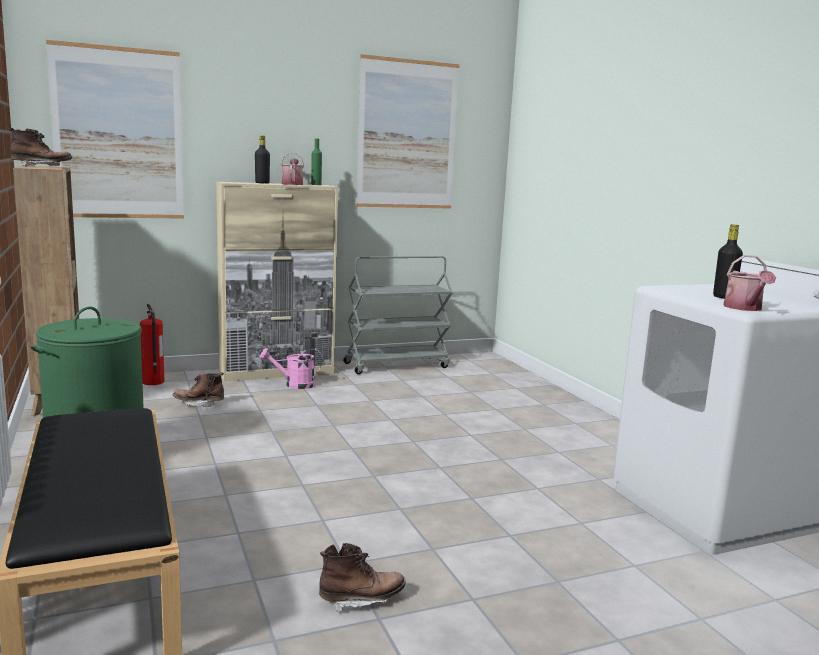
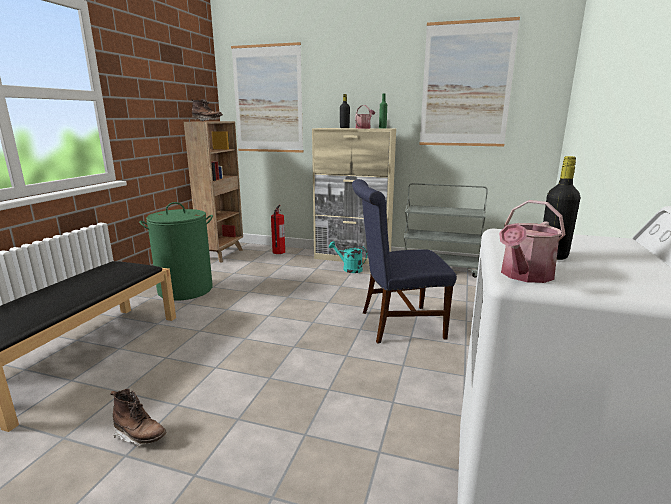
camera: 40 degrees right, 5 degrees up
brown boot [173,372,224,407] -> none
pink watering can [260,348,322,389] -> turquoise watering can [329,241,367,273]
none -> blue chair [352,179,457,344]

